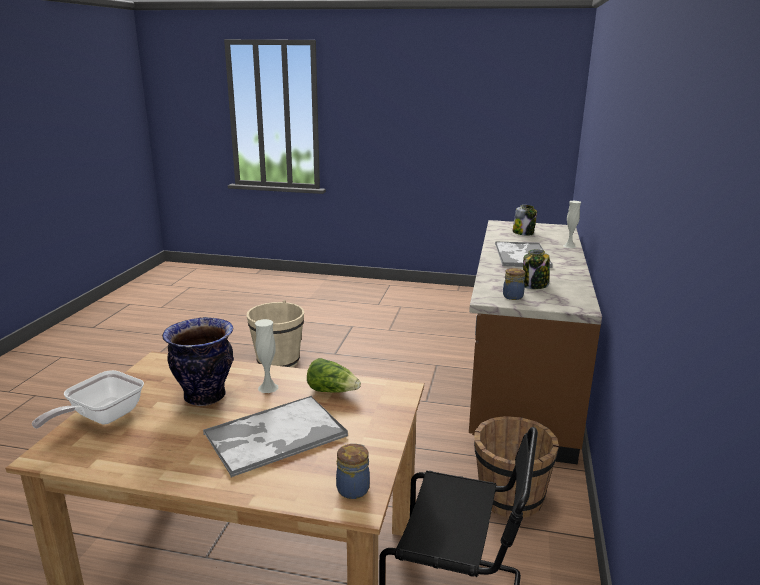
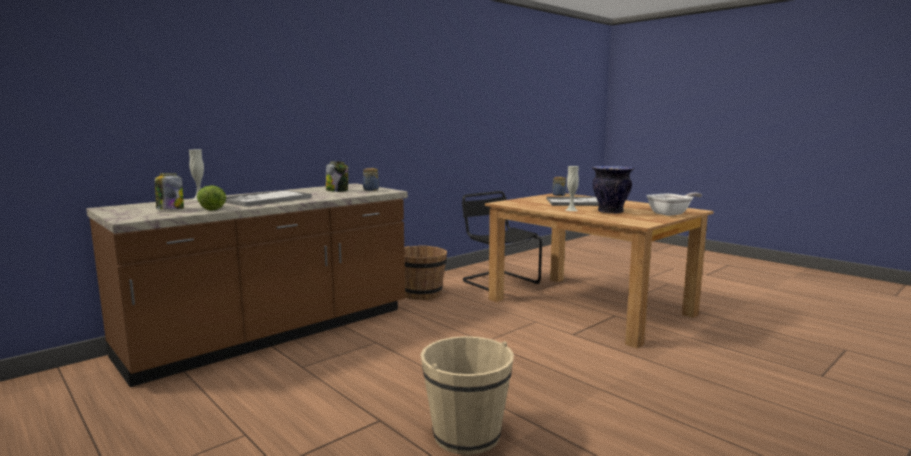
camera: 145 degrees left, 10 degrees down
lettuce [307,358,361,393] -> lettuce moved to [197,185,226,211]

